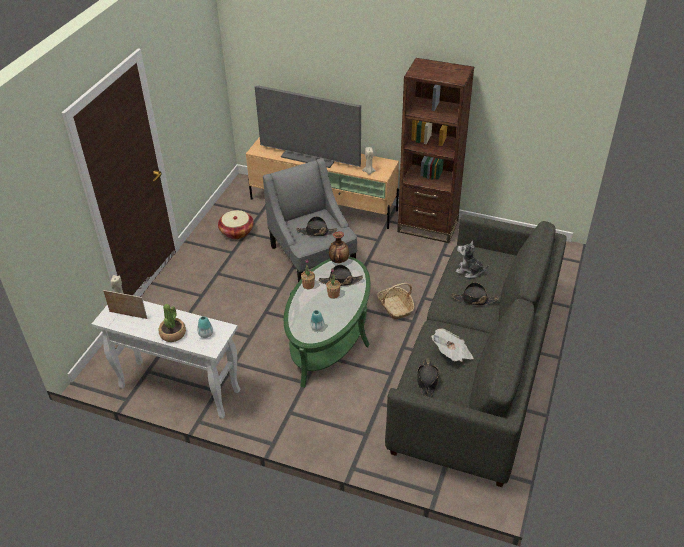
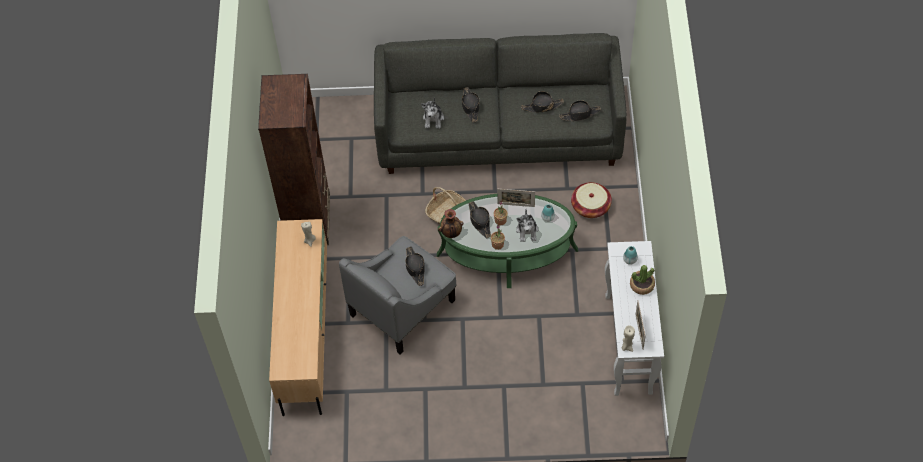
camera: 110 degrees left, 15 degrees up
basket [218,210,254,239] -> basket moved to [571,182,612,218]
television [255,85,361,168] -> none
newspaper [431,329,474,362] -> black hat [521,91,564,112]
none -> picture frame [497,189,535,207]
none -> plush toy [516,210,538,242]

